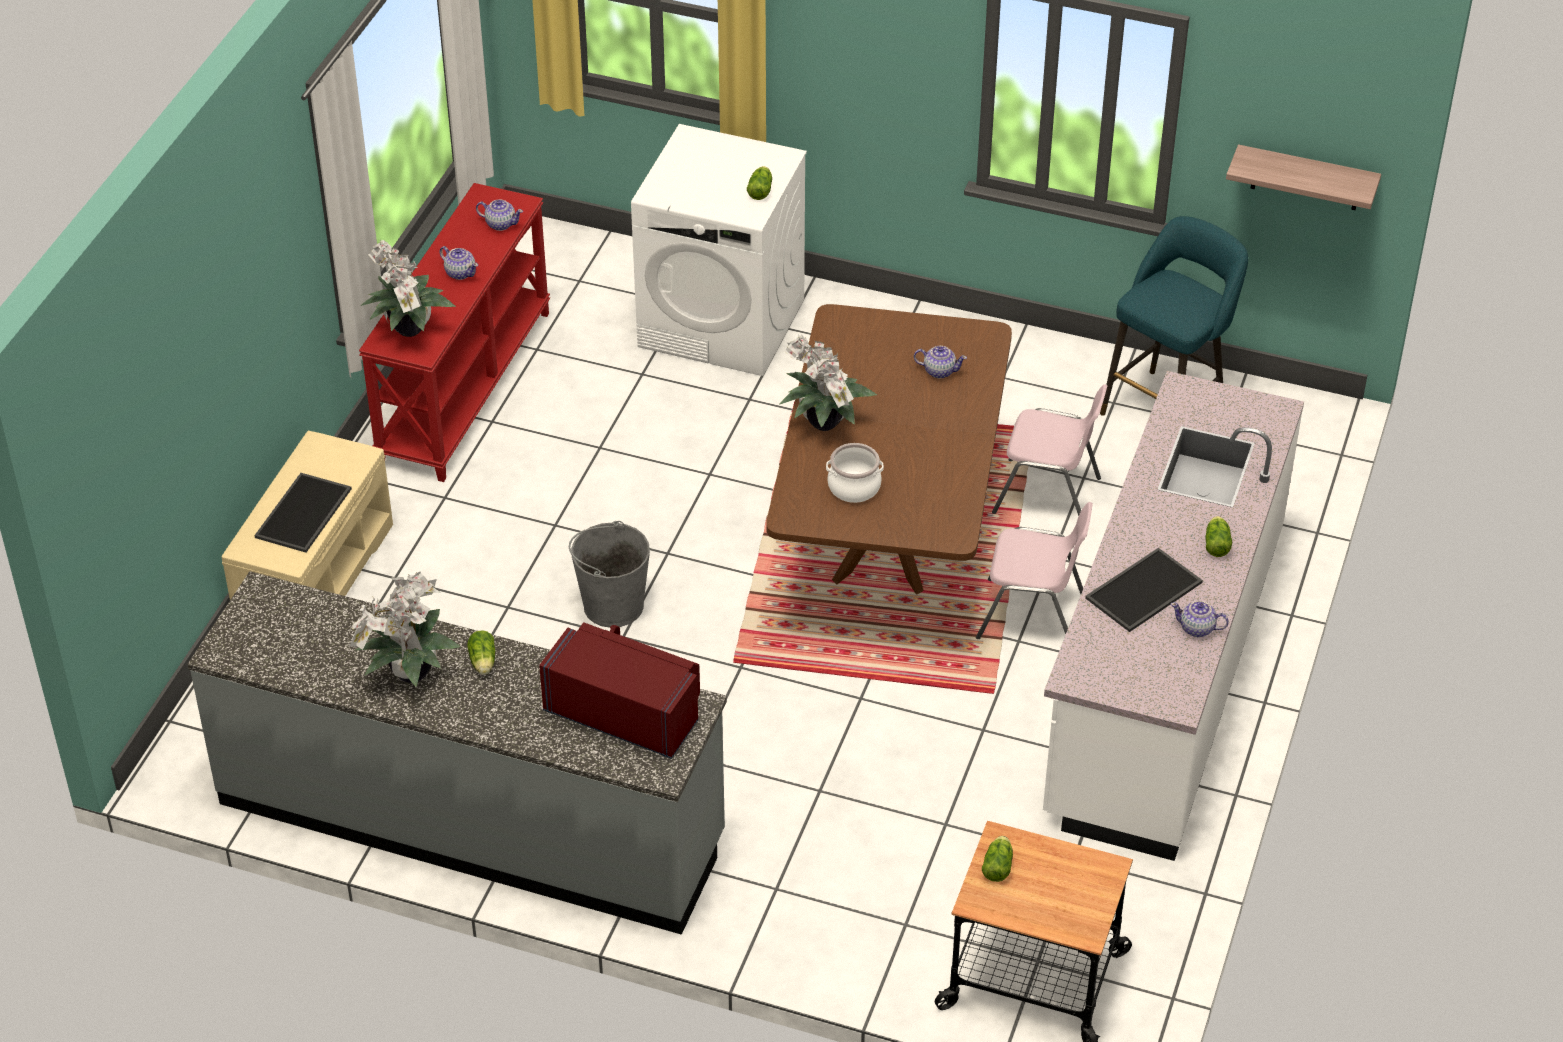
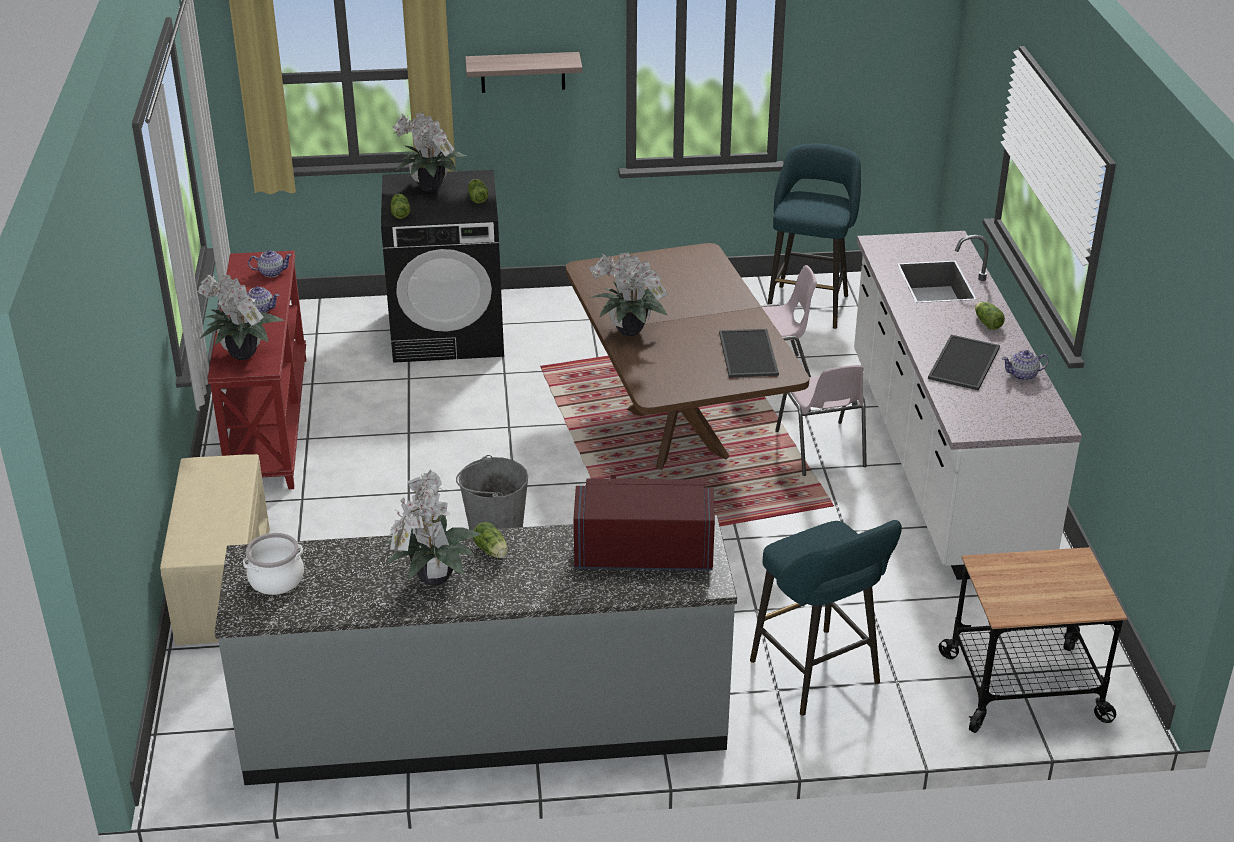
camera: 25 degrees left, 10 degrees down
tray [254,473,352,552] -> tray moved to [719,329,779,378]
white washing machine [631,124,807,376] -> black washing machine [381,170,504,363]
cooking pot [826,443,884,503] -> cooking pot moved to [243,533,304,595]
teapot [914,346,967,379] -> none
pink chair [976,502,1093,639] -> pink chair turned 90 degrees clockwise [775,365,867,476]
lettuce [982,836,1013,882] -> lettuce moved to [391,194,410,219]
shelf [1226,144,1381,210] -> shelf moved to [465,52,583,93]
none -> potted plant [393,113,466,192]
none -> turquoise stool [750,520,902,716]

